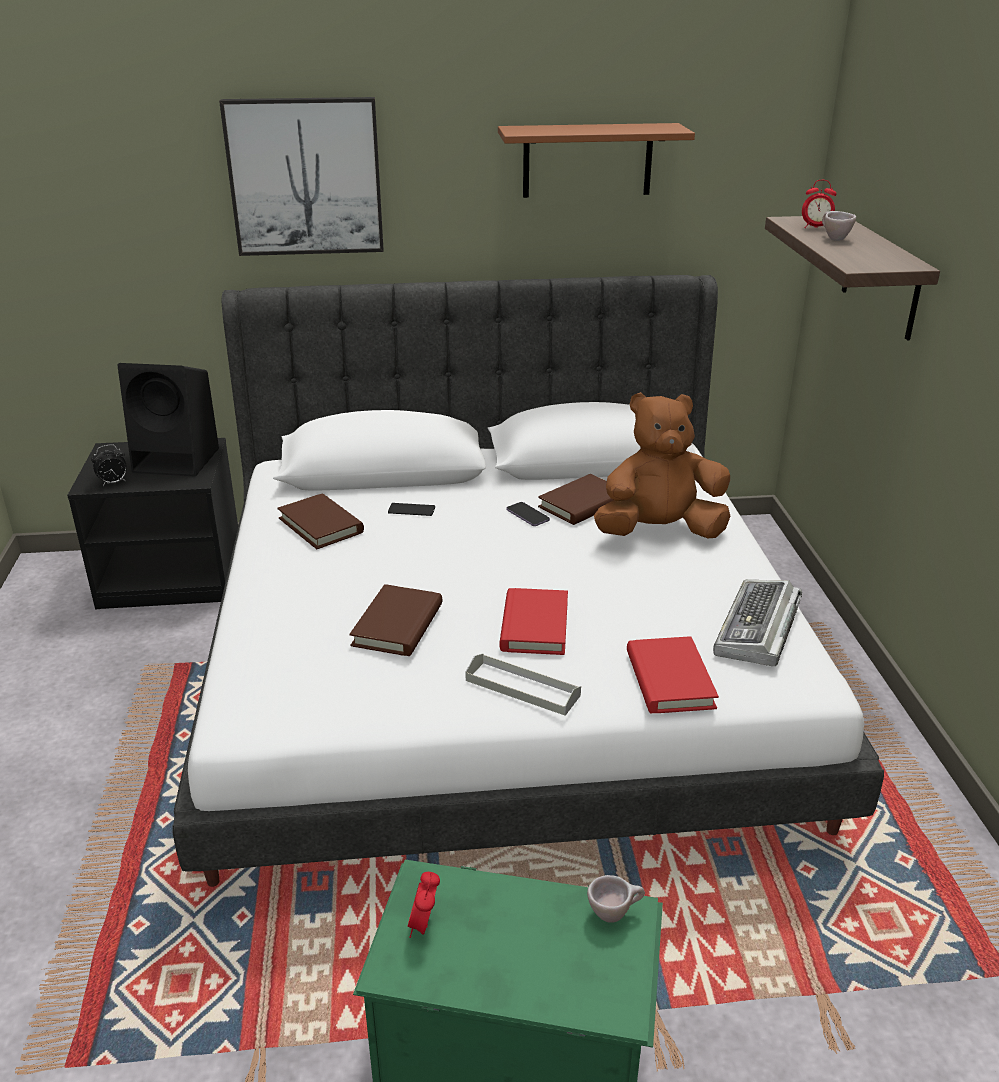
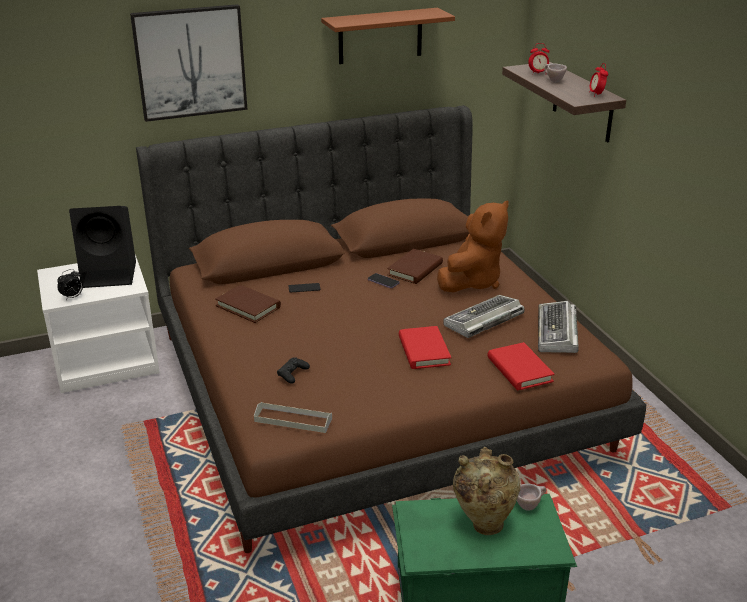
camera: 15 degrees left, 0 degrees up
black nightstand [67,438,238,609] -> white nightstand [37,255,160,393]
white bed [172,275,884,887] -> brown bed [136,105,646,553]
brown book [349,584,442,656] -> none
alarm clock [408,872,440,938] -> alarm clock moved to [589,63,608,97]
grey tray [465,653,581,716] -> grey tray moved to [254,402,332,433]
brown plush toy [594,392,730,538] -> brown plush toy turned 150 degrees clockwise [437,200,509,292]
none -> black game controller [277,357,310,384]
none -> keyboard [443,295,525,338]
none -> beige vase [453,447,520,535]

